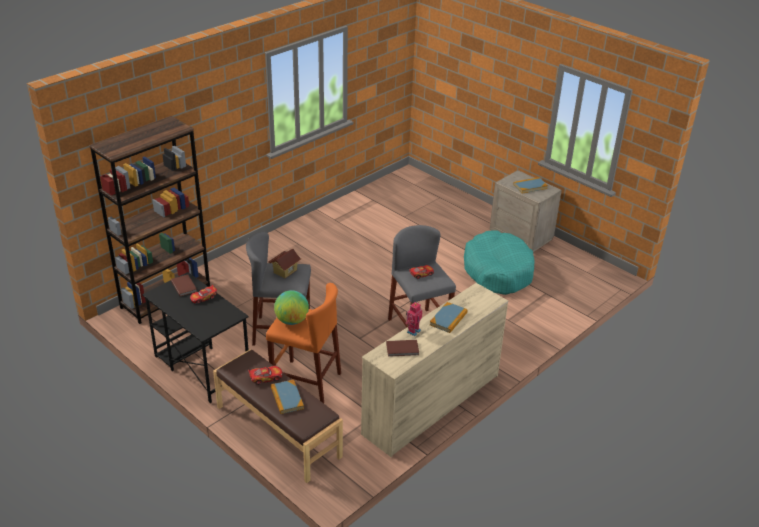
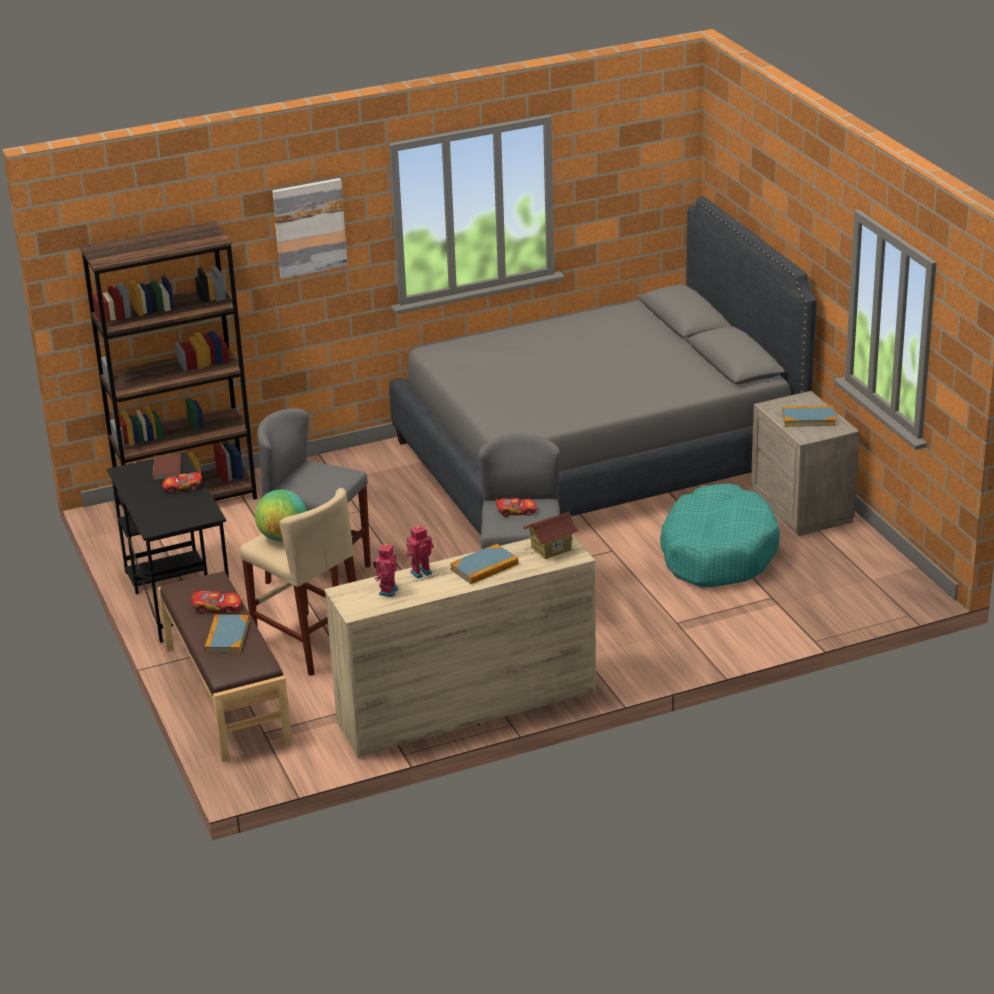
camera: 25 degrees right, 5 degrees down
orange stool [266,283,341,403] -> beige stool [240,488,356,676]
toy house [268,249,301,278] -> toy house moved to [522,512,580,559]
brown book [386,340,419,357] -> toy robot [373,542,399,597]
none -> picture [272,178,348,279]
none -> grey bed [389,196,817,535]

